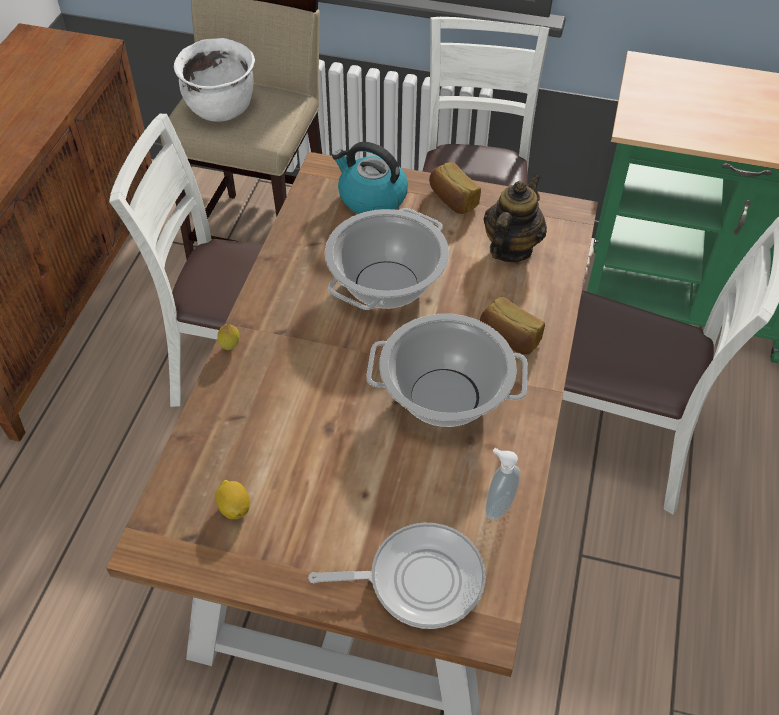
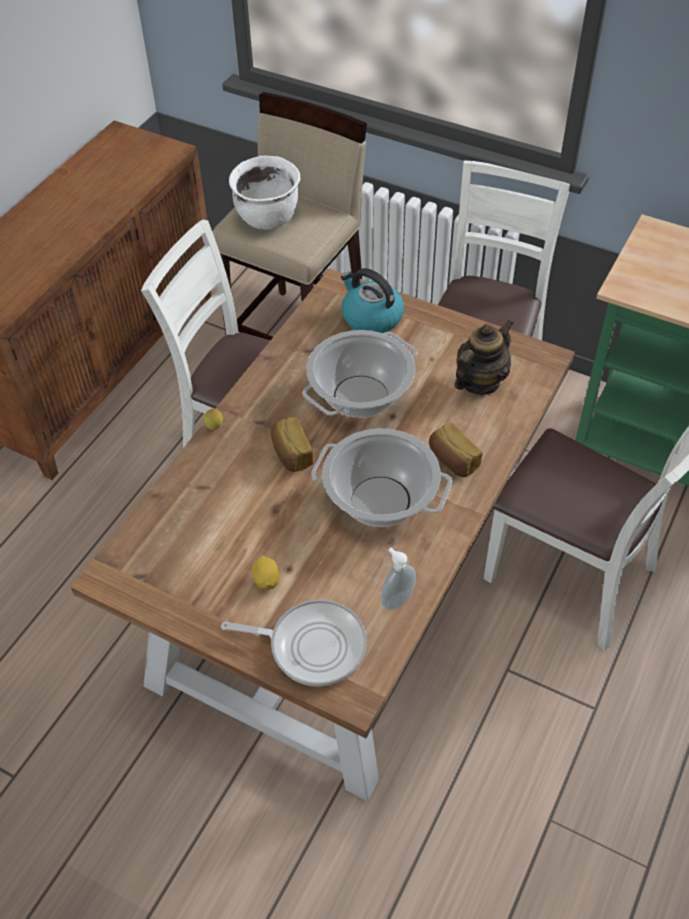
camera: 15 degrees right, 0 degrees up
lemon [215,480,250,519] -> lemon moved to [252,556,280,590]
bread [429,162,481,214] -> bread moved to [271,417,313,472]

